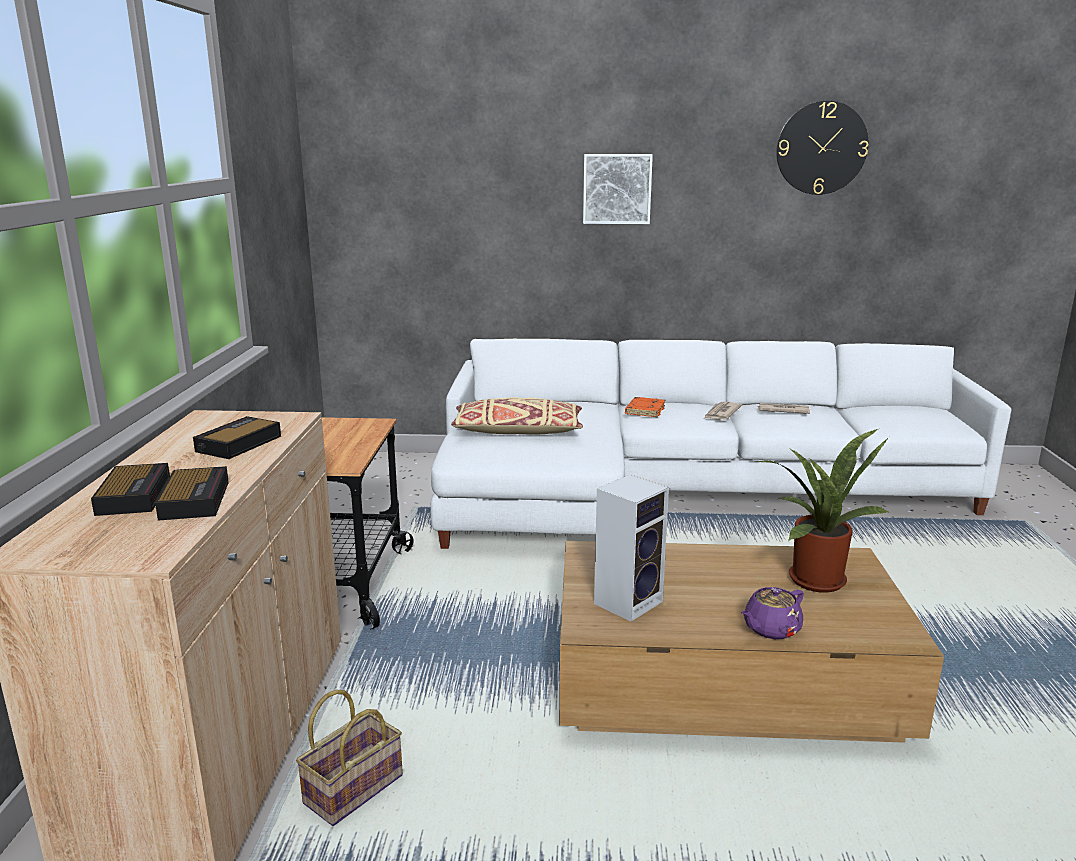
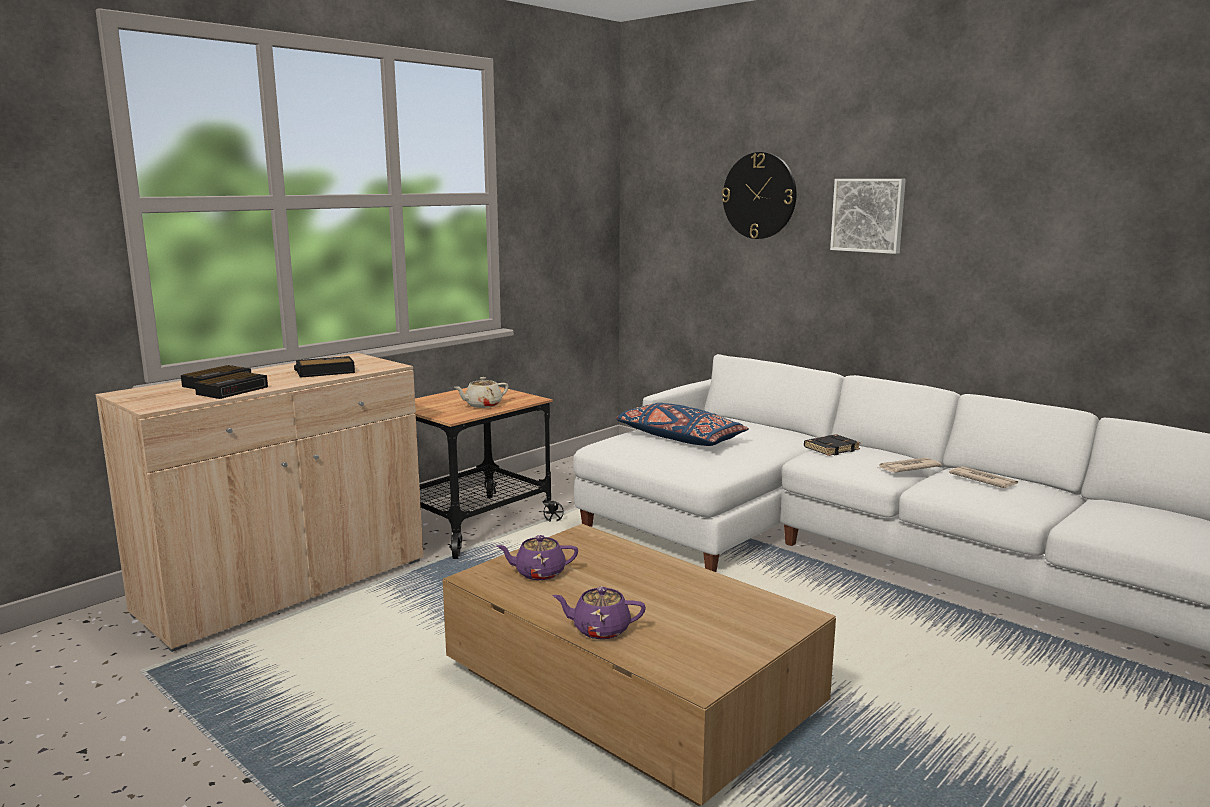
camera: 40 degrees right, 5 degrees down
basket [296,690,403,826] -> none
beige pillow [451,397,583,434] -> blue pillow [616,403,749,446]
speaker [594,474,669,622] -> purple teapot [497,535,578,580]
orange book [625,397,665,417] -> black book [804,434,861,456]
potted plant [757,429,890,593] -> none
wall clock [776,101,868,195] -> wall clock moved to [722,152,797,239]
none -> beige teapot [454,377,509,408]

